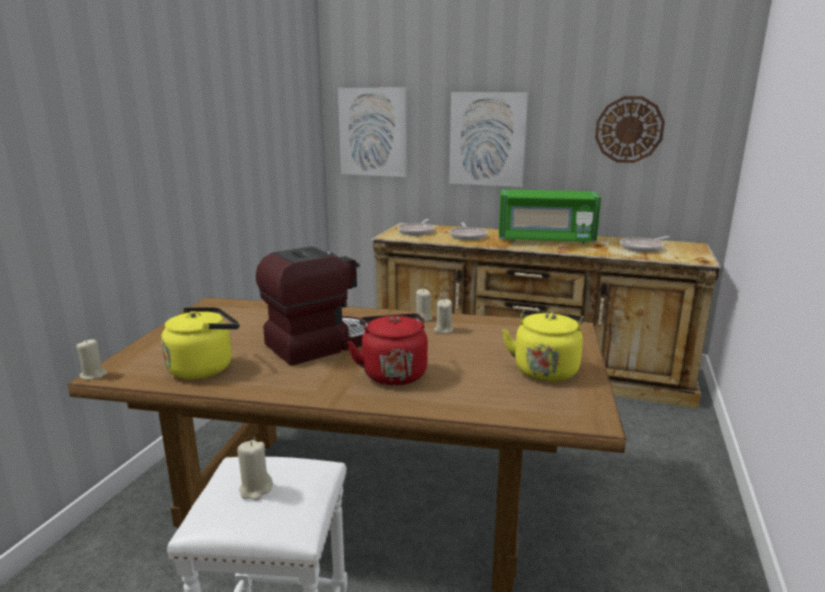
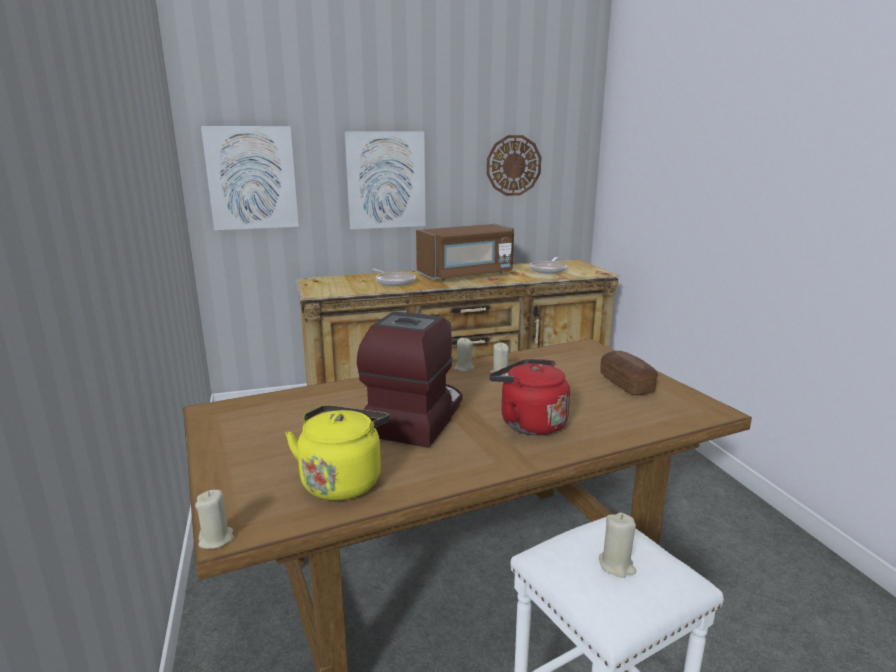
camera: 35 degrees left, 0 degrees up
frying pan [398,219,435,235] -> none
green microwave [499,189,601,244] -> brown microwave [416,224,514,281]
yellow kettle [502,310,584,382] -> bread [600,351,658,395]

